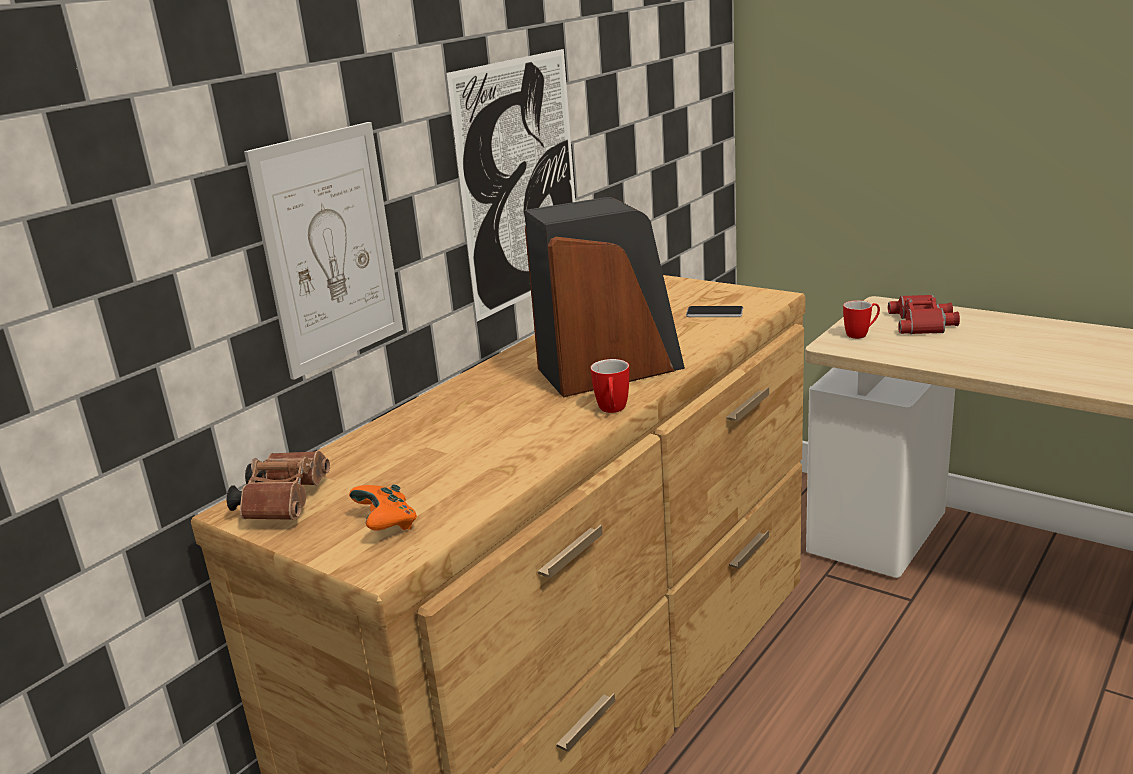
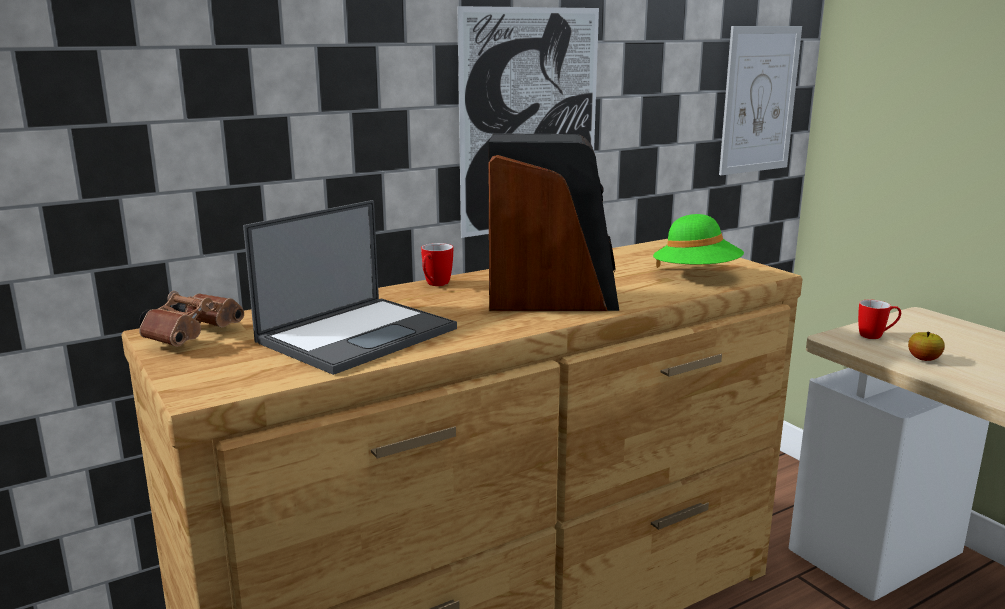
camera: 20 degrees right, 5 degrees down
picture [244,122,403,380] -> picture moved to [719,26,802,175]
orange game controller [349,484,417,530] -> none
mug [590,359,629,413] -> mug moved to [421,243,453,286]
phone [686,306,743,317] -> green hat [653,214,744,268]
red binoculars [888,295,960,334] -> none
none -> laptop [243,200,457,375]
none -> apple [908,332,945,361]

